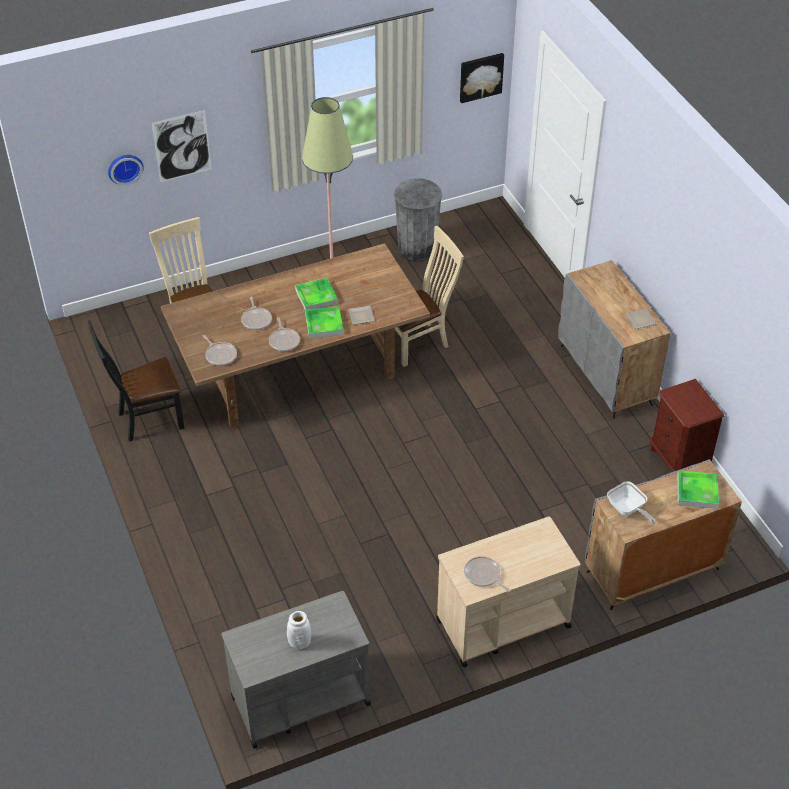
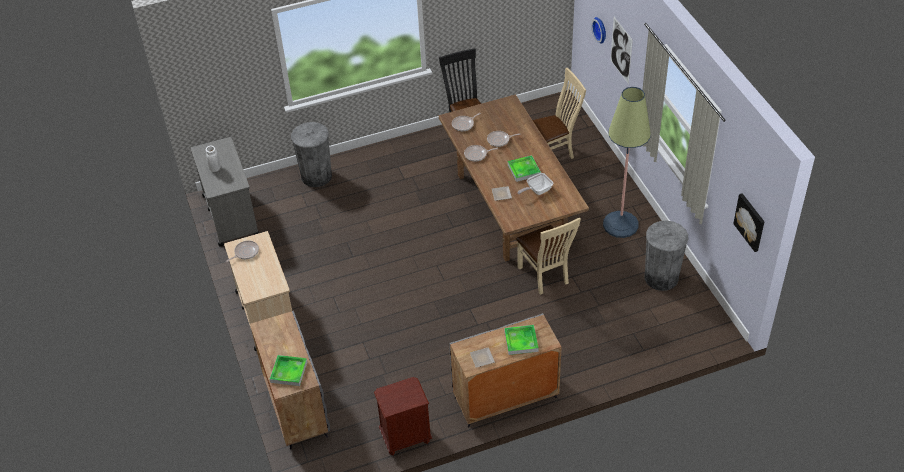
camera: 95 degrees right, 0 degrees up
tray [305,306,344,339] -> tray moved to [504,325,539,355]
frying pan [607,481,656,524] -> frying pan moved to [517,173,553,195]
none -> grey trash can [291,122,332,187]

